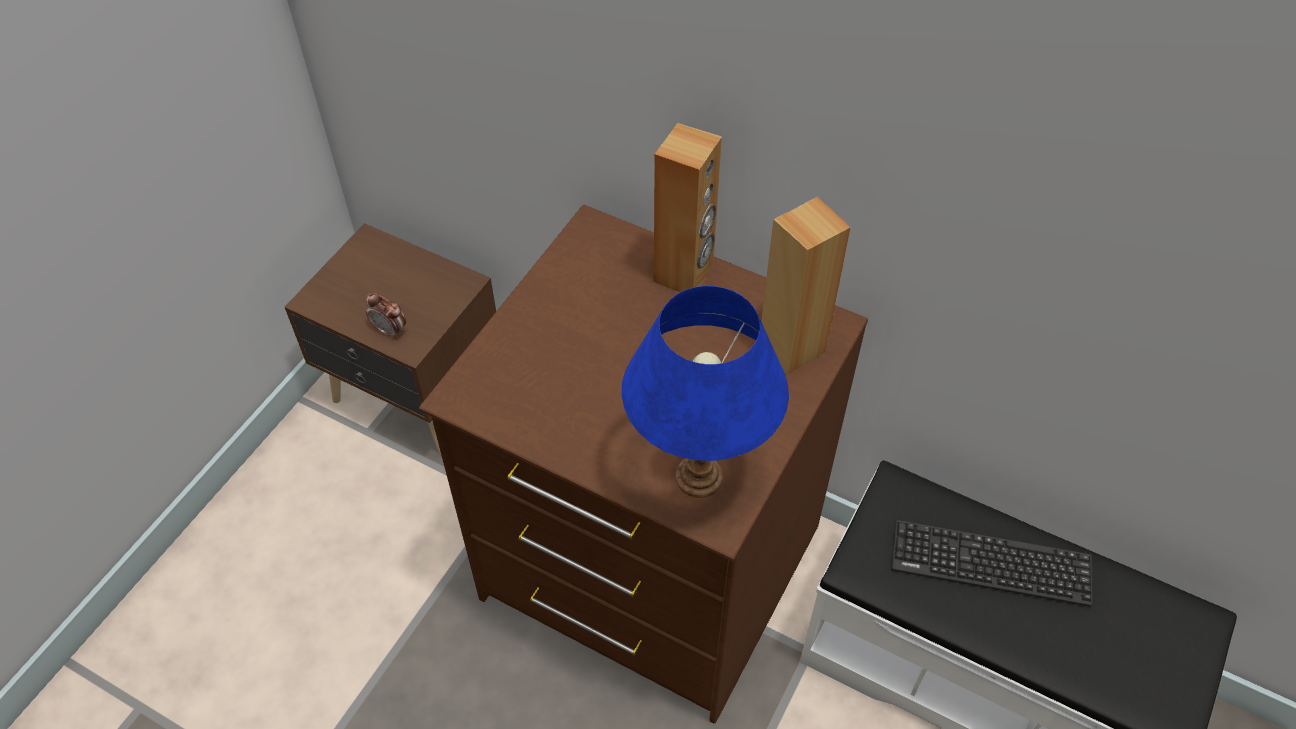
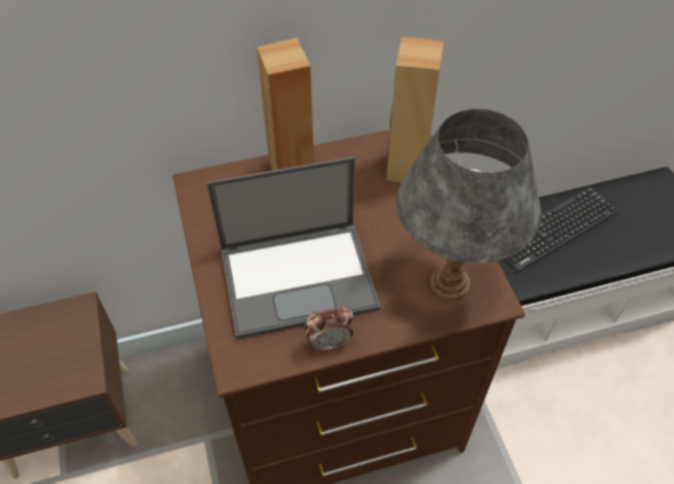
camera: 45 degrees left, 0 degrees up
alarm clock [366,293,406,339] -> alarm clock moved to [305,307,353,352]
blue table lamp [622,286,789,498] -> grey table lamp [396,109,541,300]
none -> laptop [207,157,380,339]

